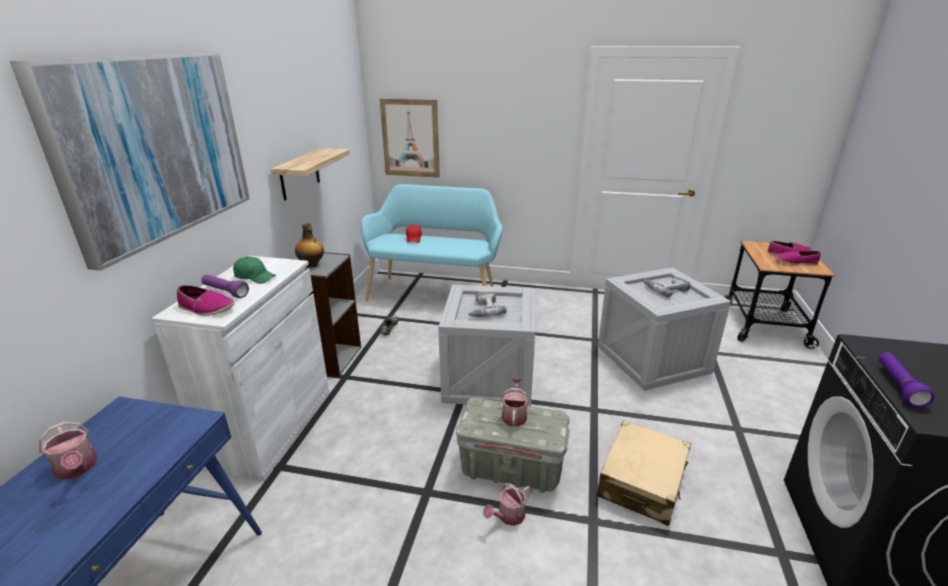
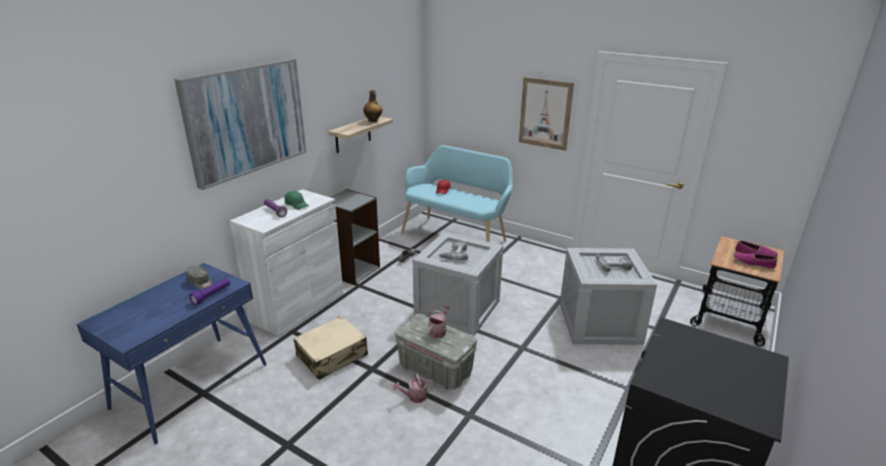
camera: 20 degrees right, 0 degrees up
watering can [39,421,98,480] -> none
shoe [177,285,235,316] -> none
bottle [295,223,324,268] -> bottle moved to [363,90,382,122]
picture [380,99,440,178] -> picture moved to [519,77,574,151]
beige suitcase [597,420,691,526] -> beige suitcase moved to [294,316,368,380]
purple flashlight [878,352,935,407] -> purple flashlight moved to [189,278,230,305]
none -> grey cap [186,265,212,289]

